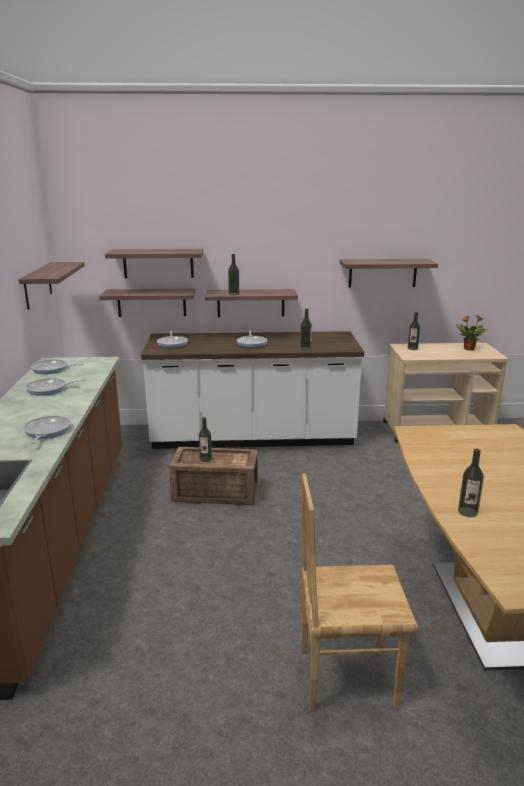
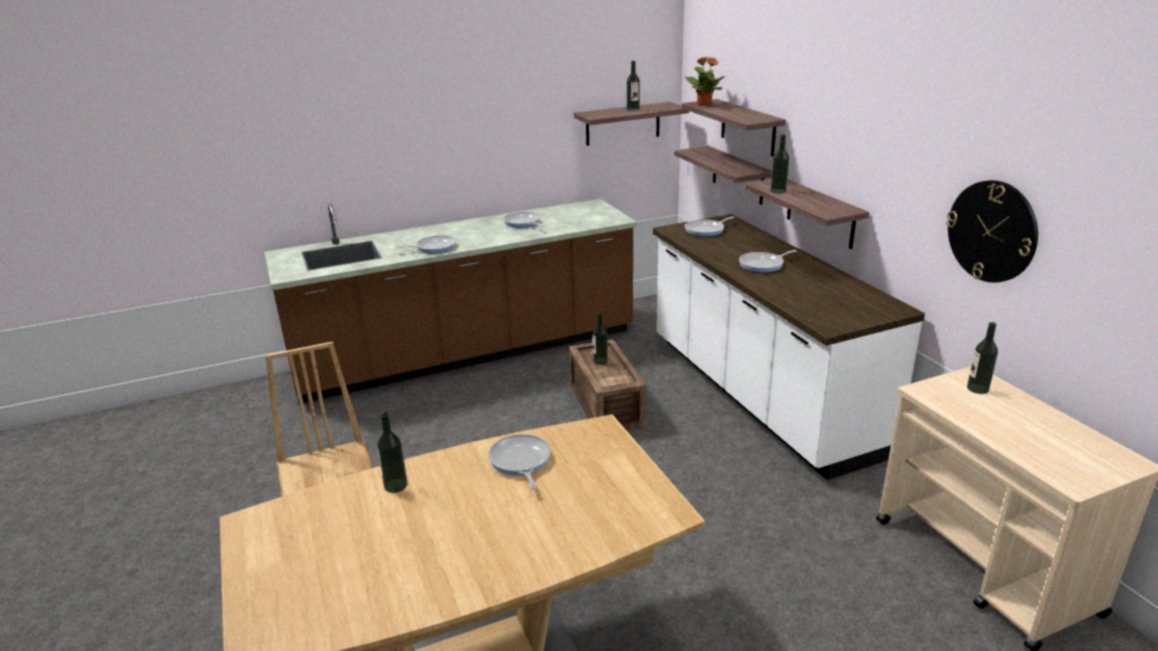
camera: 70 degrees right, 5 degrees up
frying pan [31,359,84,374] -> frying pan moved to [488,434,551,489]
bottle [300,309,312,350] -> bottle moved to [627,61,640,111]
shelf [339,259,438,287] -> wall clock [946,180,1038,283]
potted plant [456,315,489,350] -> potted plant moved to [685,57,725,106]

